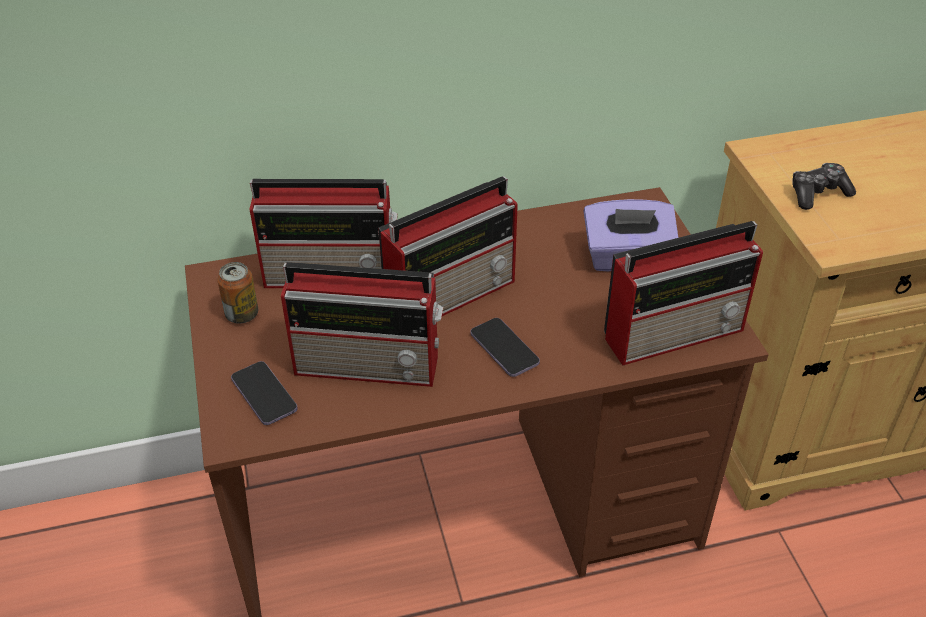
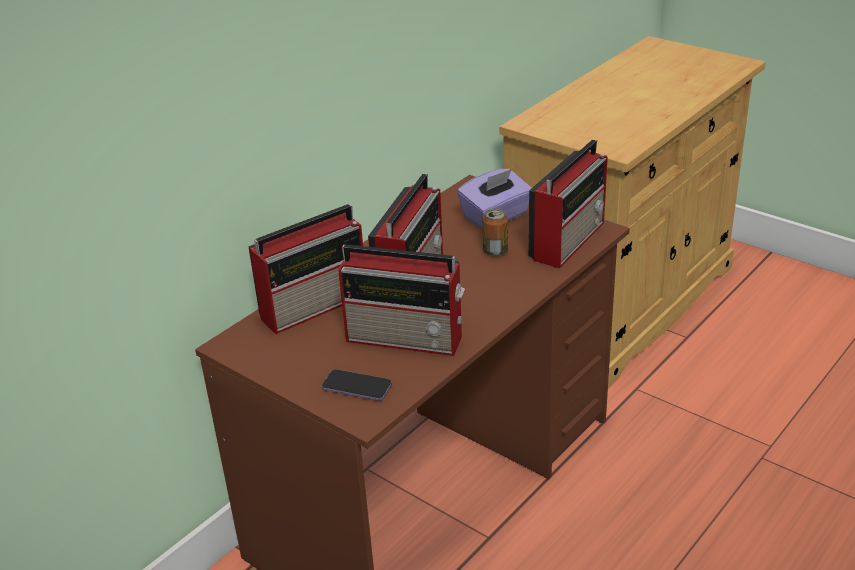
camera: 35 degrees left, 10 degrees down
can [217,262,258,324] -> can moved to [483,208,508,256]
radio [281,262,443,387] -> radio turned 45 degrees clockwise [338,244,465,356]
phone [470,318,540,377] -> none
game controller [792,163,856,210] -> none

